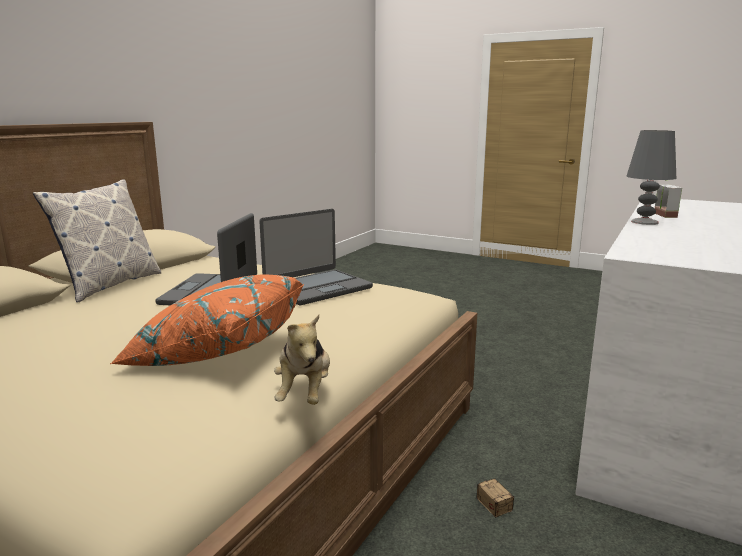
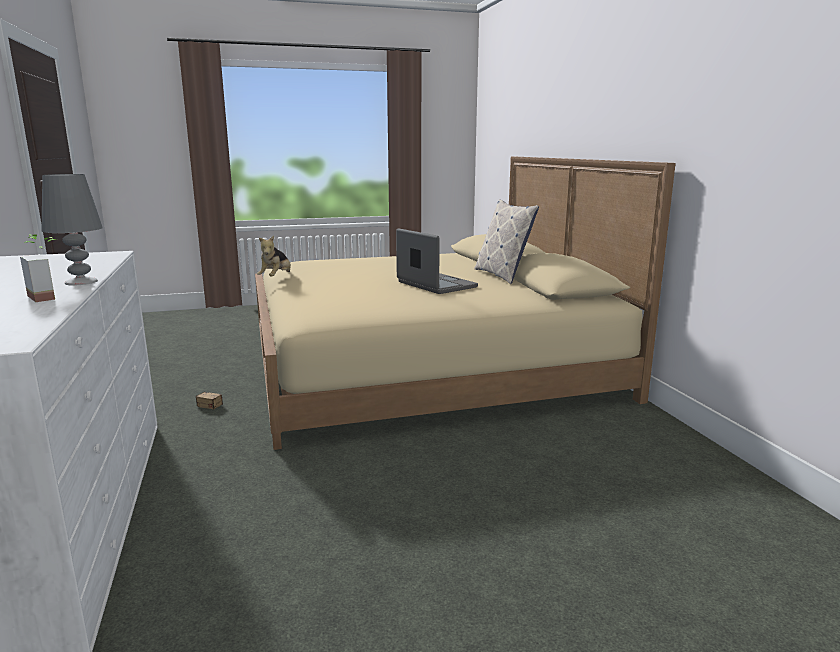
camera: 135 degrees right, 0 degrees up
orange pillow [110,275,304,366] -> none
laptop [259,209,373,305] -> none
plush toy [274,315,330,405] -> plush toy turned 120 degrees counterclockwise [257,236,291,276]

